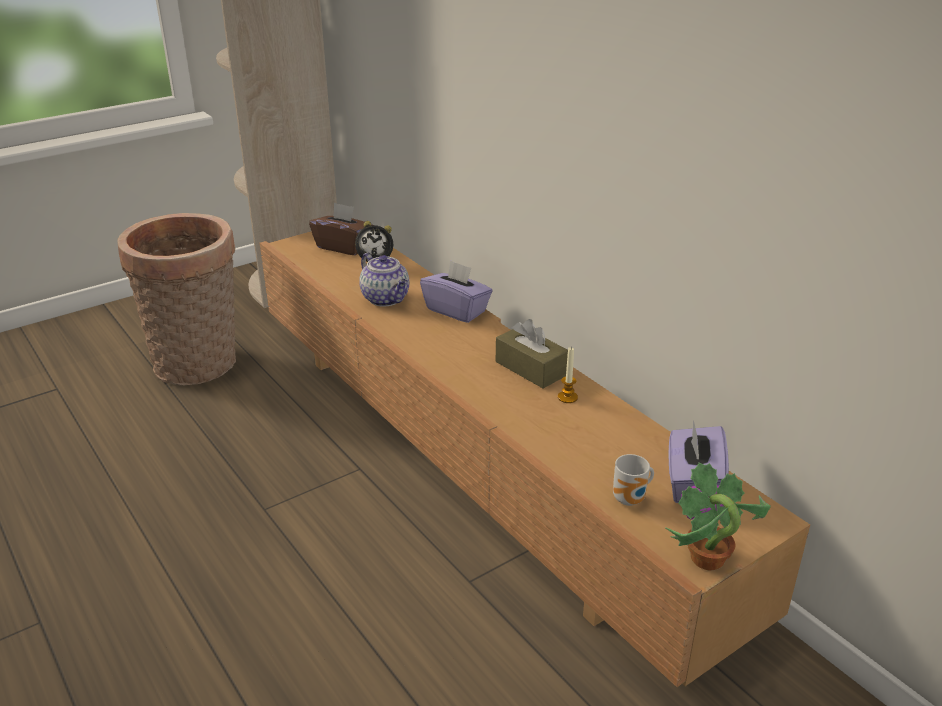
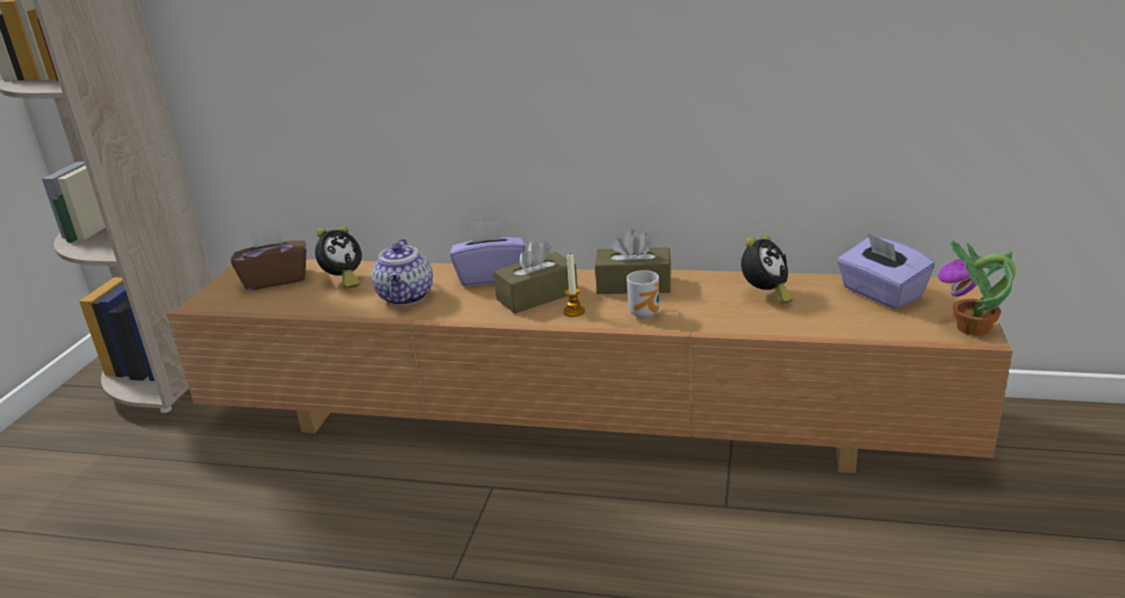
camera: 40 degrees left, 5 degrees down
basket [117,213,236,386] -> none
teapot [359,253,410,306] -> teapot turned 75 degrees clockwise [371,239,433,306]
candle [558,347,578,403] -> candle moved to [563,255,585,317]
mug [613,454,654,506] -> mug moved to [627,270,659,319]
none -> brown tissue box [493,239,578,314]
none -> alarm clock [741,235,794,304]

